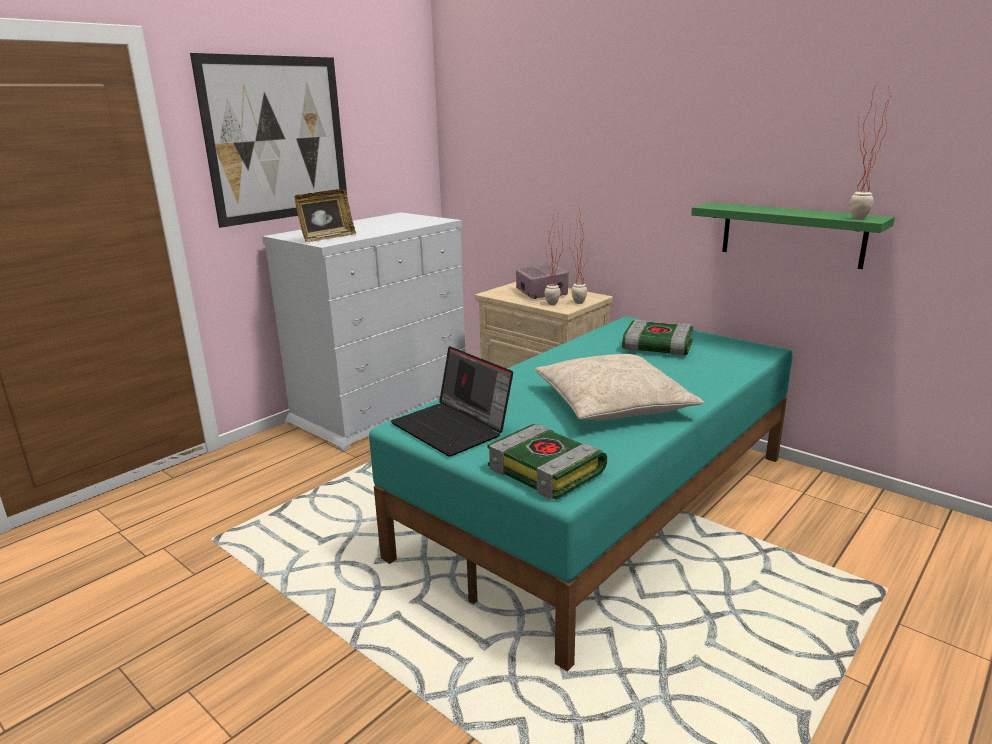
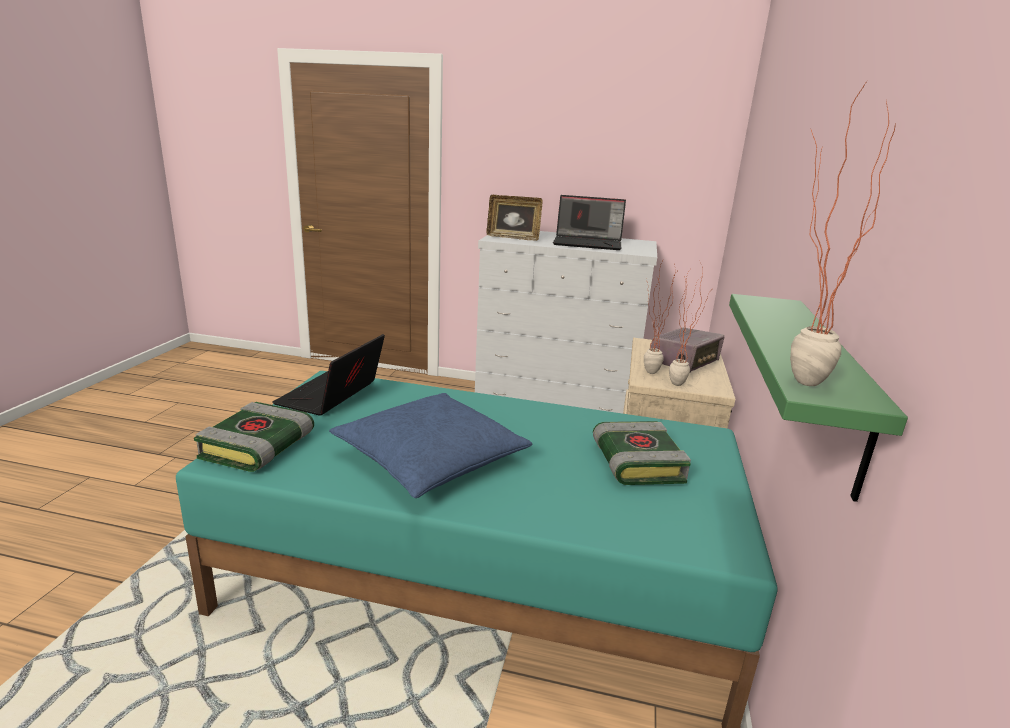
camera: 60 degrees right, 0 degrees up
picture [190,53,347,228] -> none
beige pillow [535,354,704,421] -> blue pillow [329,393,532,498]
none -> laptop [553,195,626,250]

